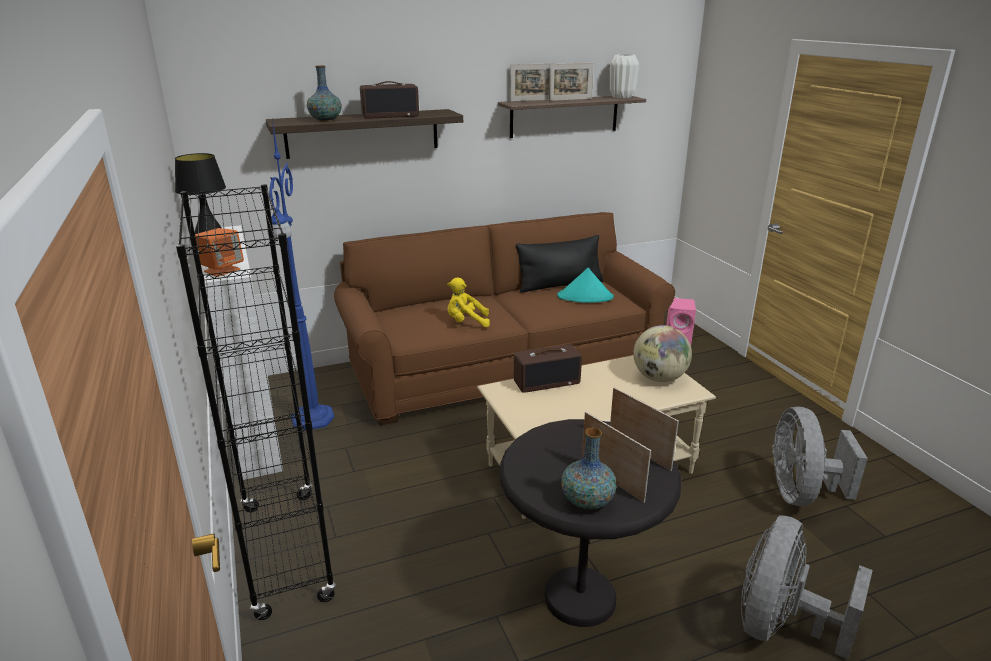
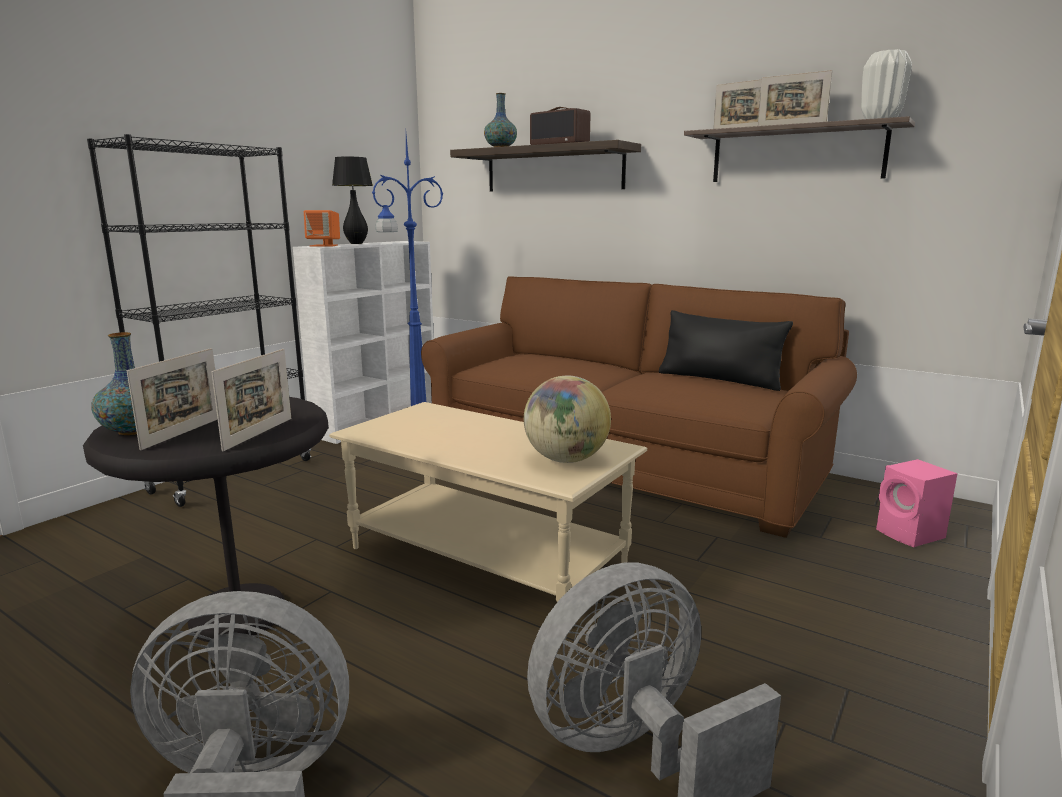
camera: 55 degrees right, 10 degrees down
yellow plush toy [447,278,490,327] -> none
radio [514,344,582,393] -> none
turquoise hat [557,268,614,303] -> none

